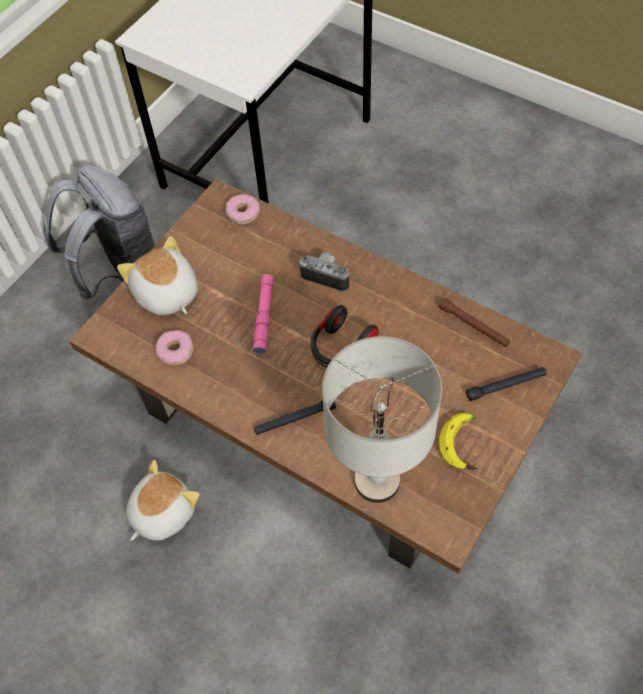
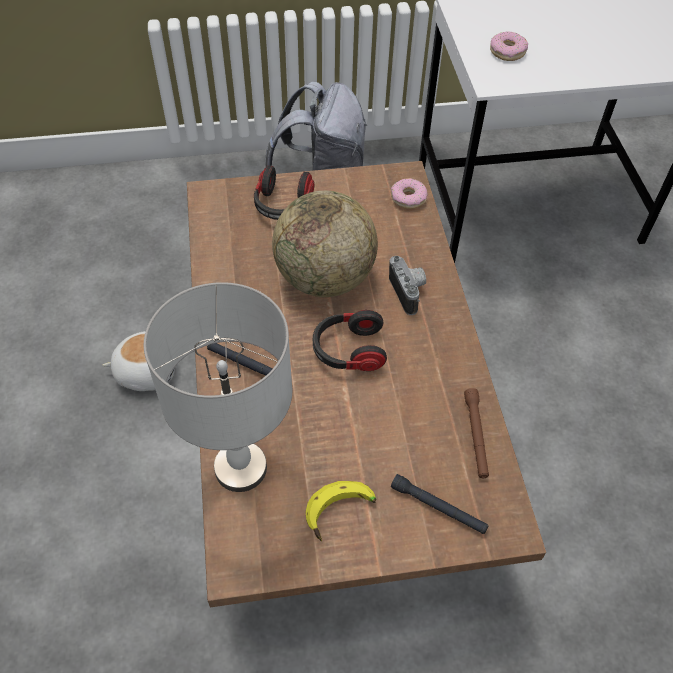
camera: 45 degrees right, 5 degrees down
plush toy [117,236,198,315] -> headphones [254,165,314,220]
donut [155,330,194,365] -> donut moved to [490,31,528,61]
pink flashlight [253,274,274,354] -> globe [272,191,378,297]

